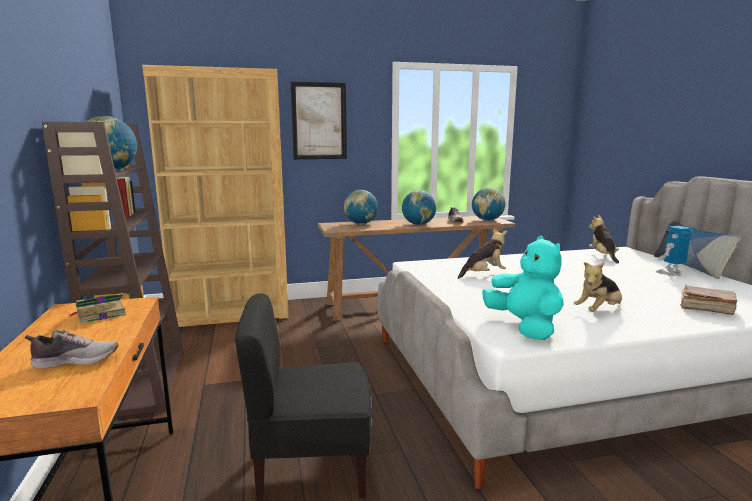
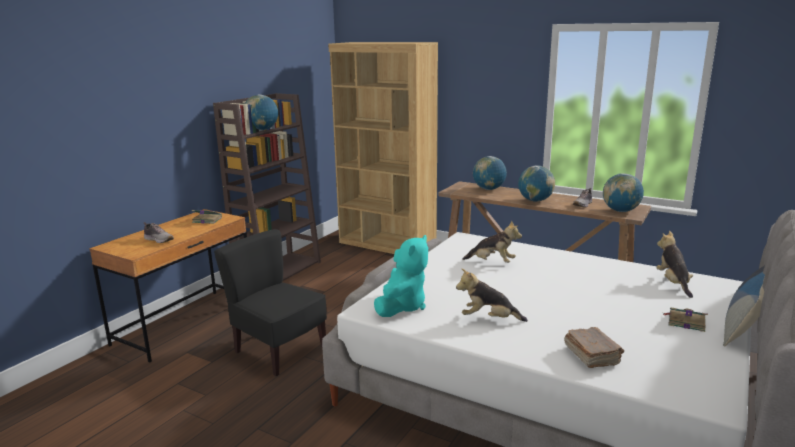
camera: 45 degrees right, 5 degrees up
picture [291,82,347,159] -> none
plush toy [589,215,619,263] -> plush toy turned 45 degrees counterclockwise [656,231,693,298]
toy robot [656,226,692,276] -> book [663,308,708,332]

